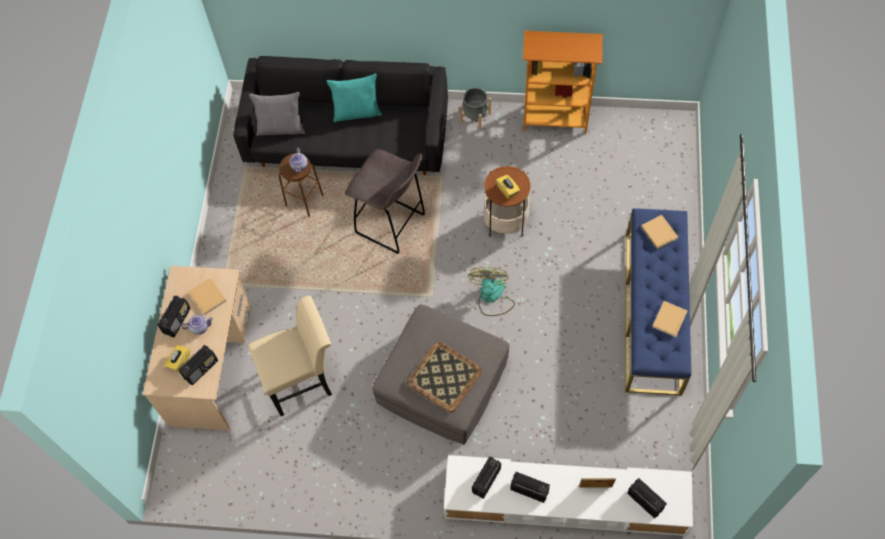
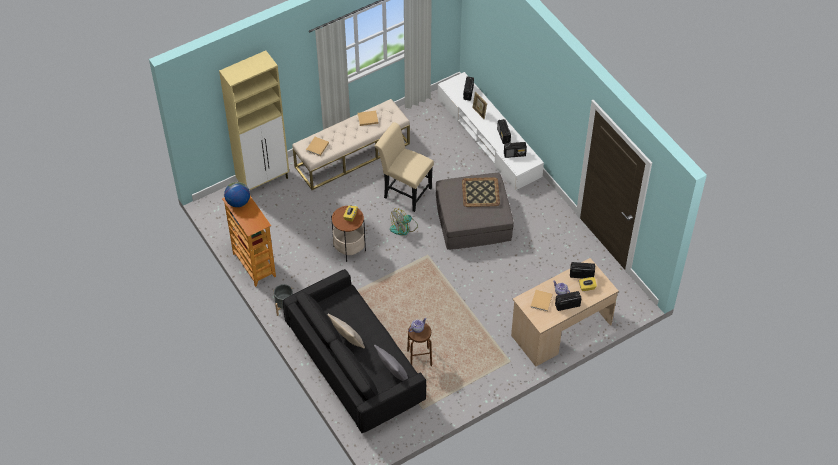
camera: 130 degrees left, 10 degrees down
beige chair [248,296,332,416] -> beige chair moved to [375,122,434,212]
turquoise pillow [327,74,382,122] -> beige pillow [327,313,365,348]
grey stool [345,149,425,254] -> none
blue bench [625,208,691,396] -> beige bench [292,99,410,190]
none -> beige cabinet [219,50,289,190]
none -> globe [224,182,250,207]

